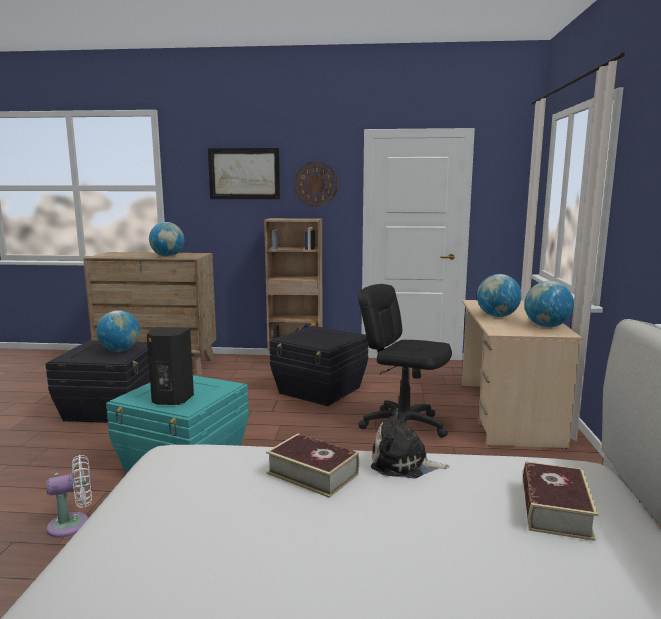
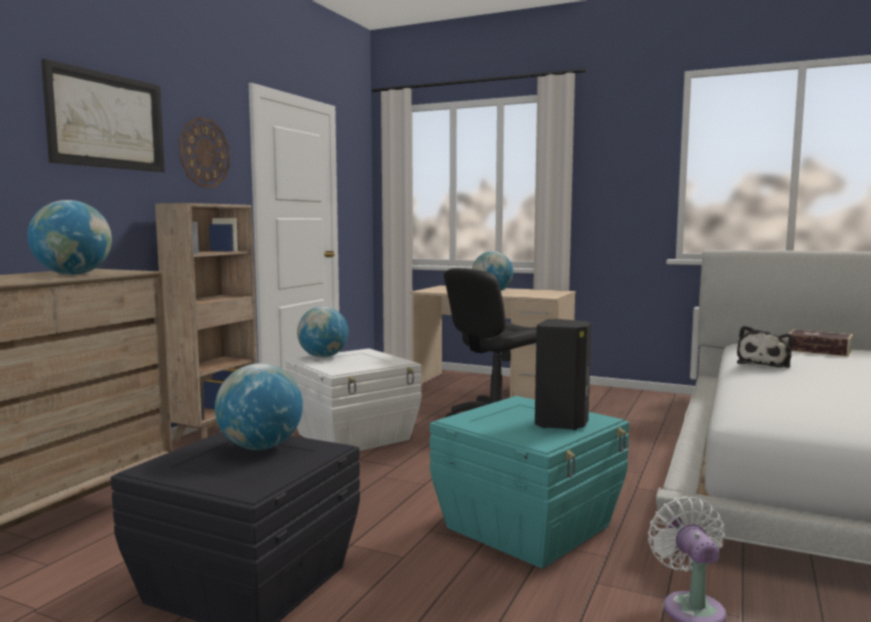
camera: 70 degrees left, 5 degrees down
book [266,433,359,498] -> none
black storage box [269,326,368,406] -> white storage box [286,349,422,451]
globe [524,281,574,327] -> globe moved to [297,306,348,358]

